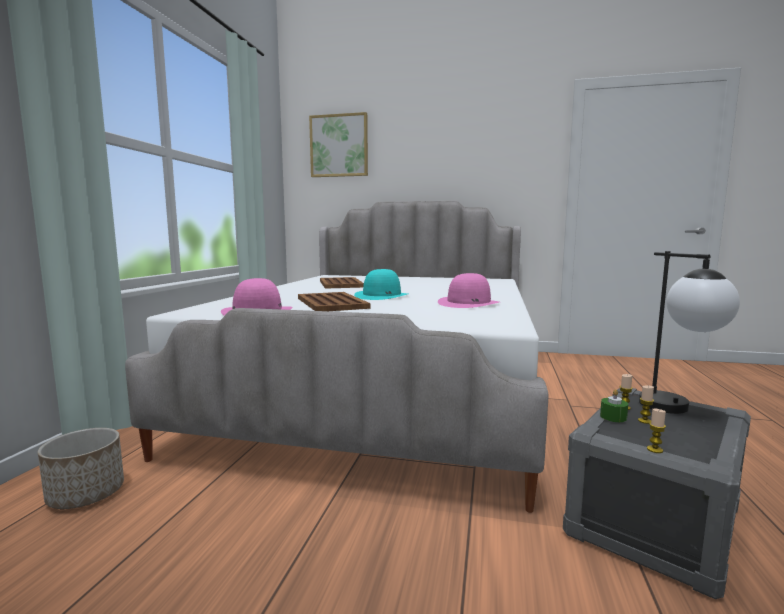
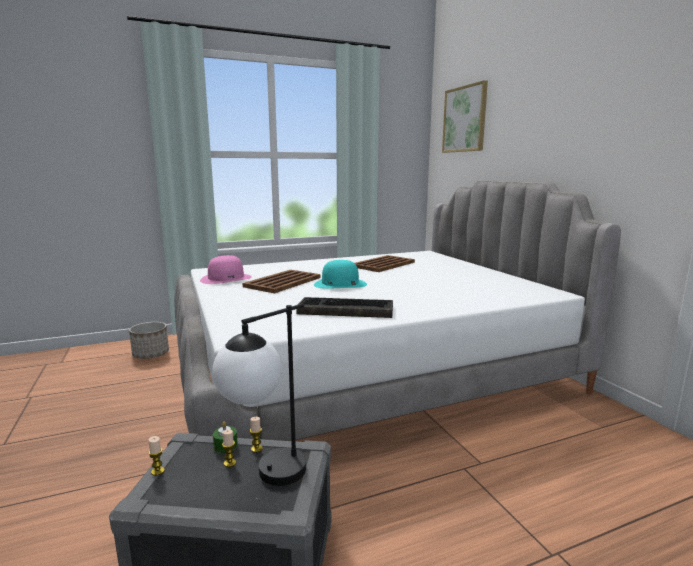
camera: 55 degrees right, 5 degrees up
pink hat [438,273,499,308] -> keyboard [296,297,393,318]

